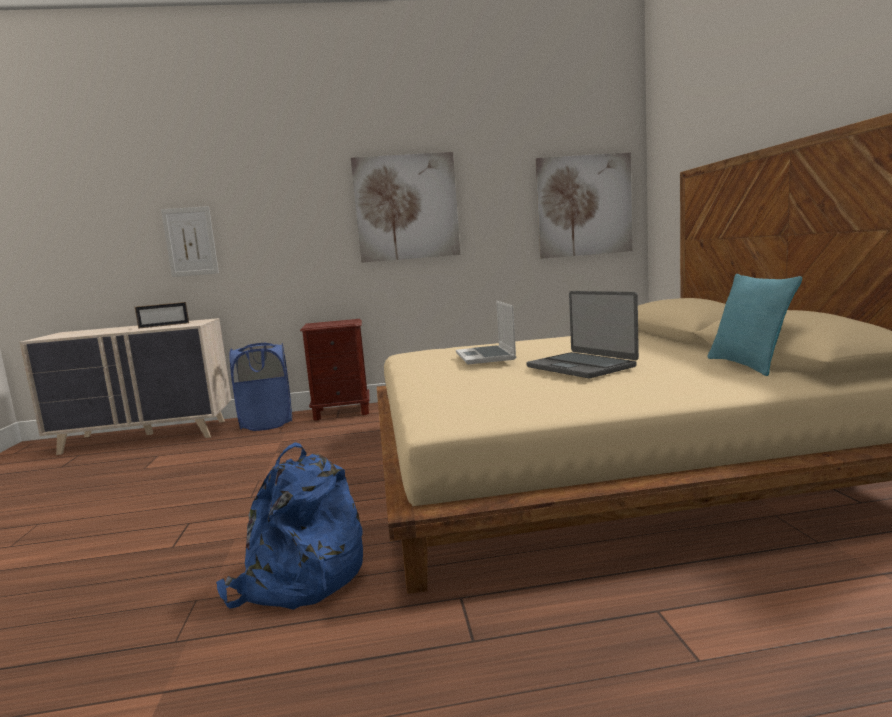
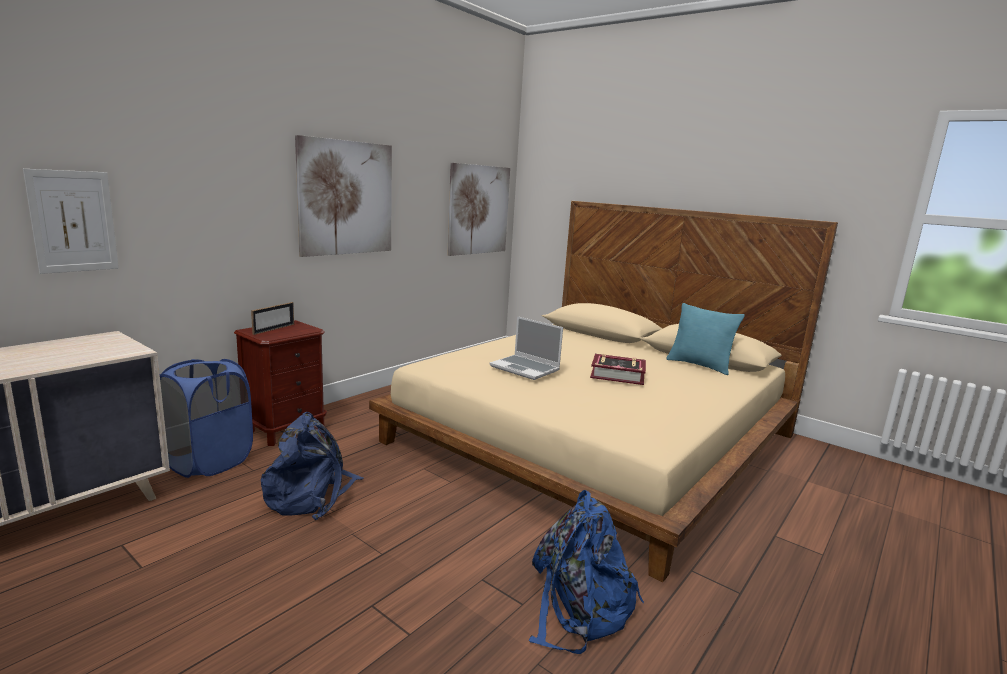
camera: 45 degrees left, 5 degrees up
picture frame [135,302,189,329] -> picture frame moved to [251,302,294,335]
laptop [526,291,639,378] -> book [590,354,646,385]
none -> blue backpack [260,412,364,520]

